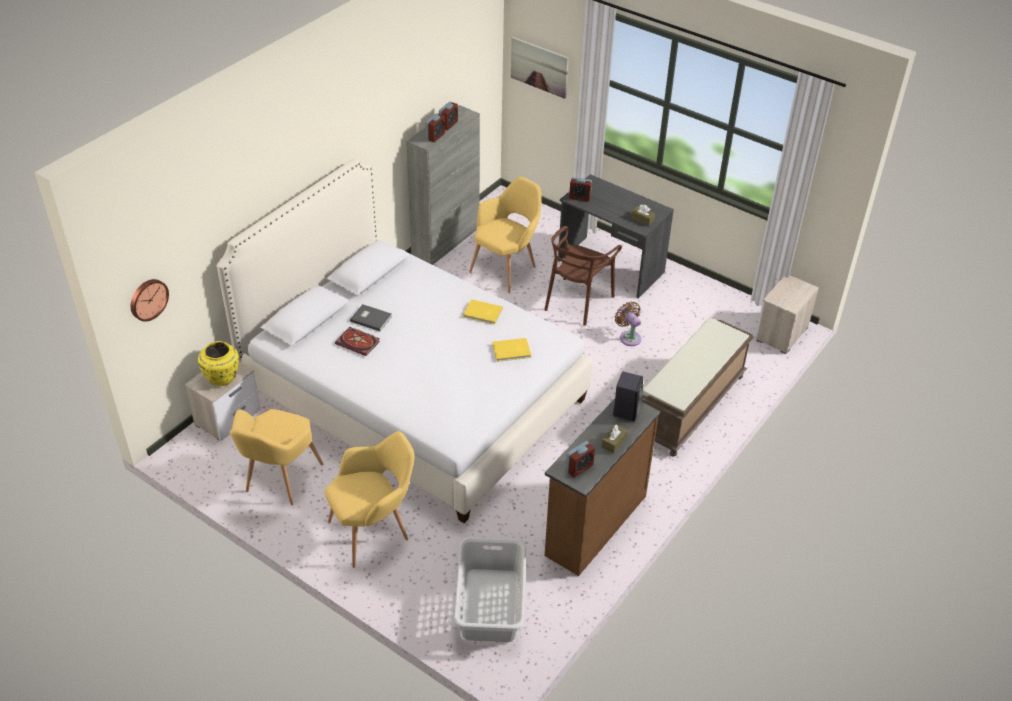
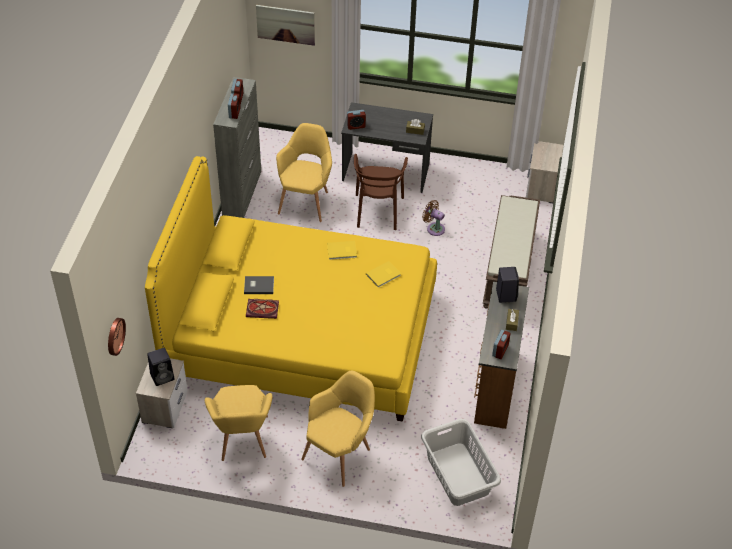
camera: 25 degrees left, 5 degrees up
yellow vase [198,341,239,386] -> black speaker [147,348,174,386]
white bed [217,158,592,523] -> yellow bed [145,156,437,422]

